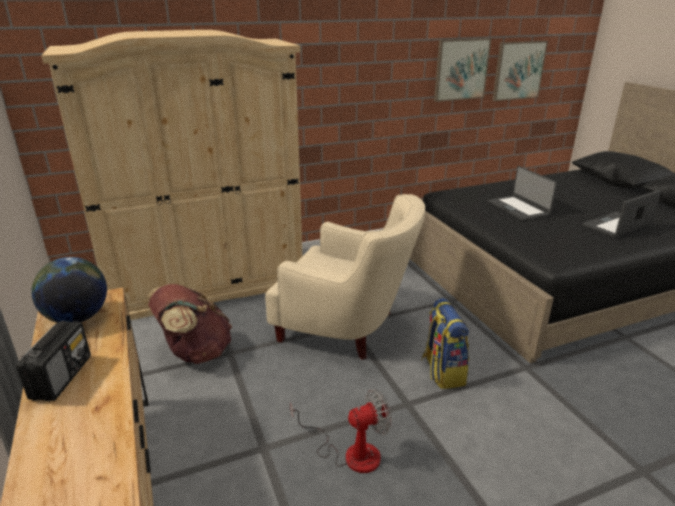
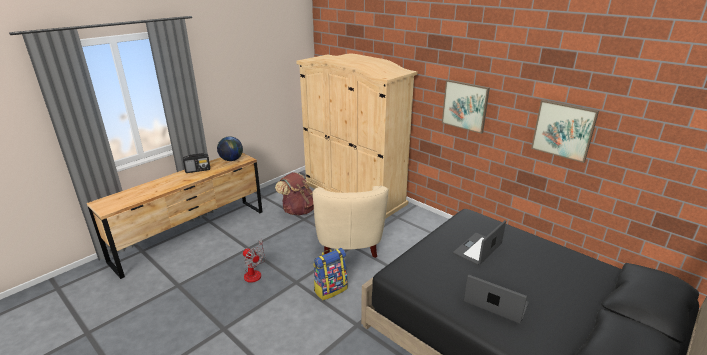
camera: 65 degrees right, 0 degrees up
picture [492,41,548,101] -> picture moved to [442,80,490,134]

